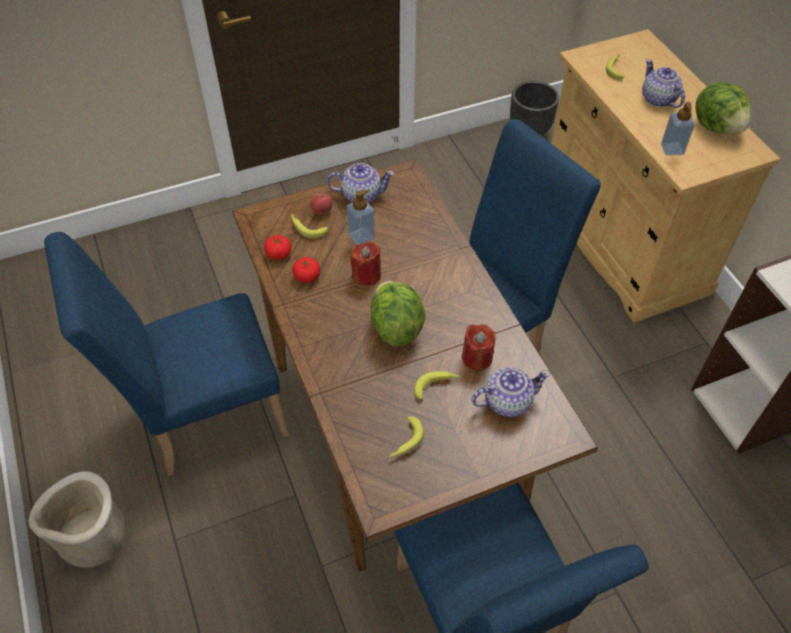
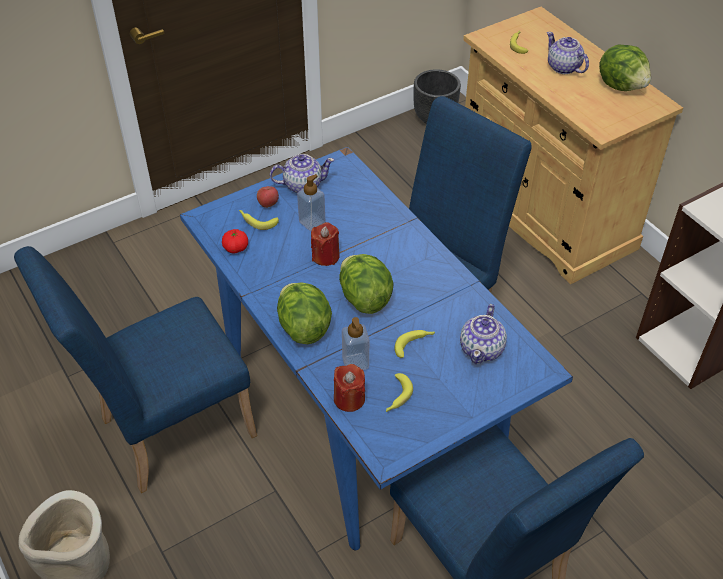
camera: 10 degrees left, 5 degrees down
brown dining table [232,159,598,571] -> blue dining table [180,147,573,551]
tomato [292,257,320,283] -> none
red candle [462,324,495,370] -> red candle moved to [334,364,365,412]
teapot [471,367,550,417] -> teapot turned 135 degrees clockwise [460,304,507,364]
soap dispenser [661,102,695,156] -> soap dispenser moved to [342,317,369,370]
none -> lettuce [277,282,332,344]

